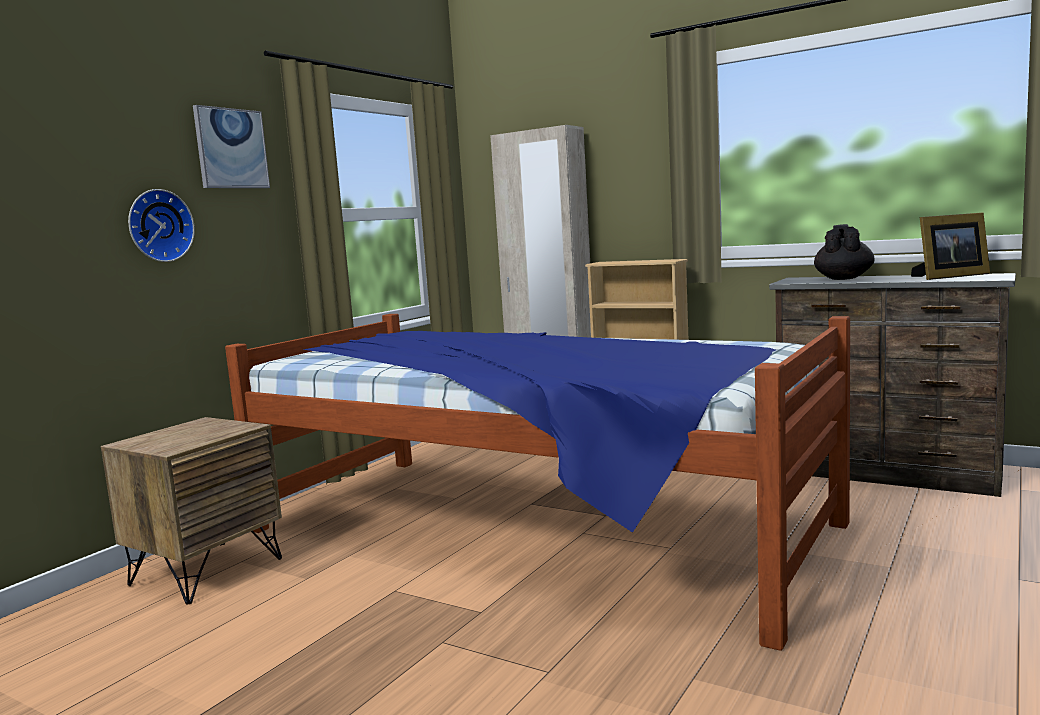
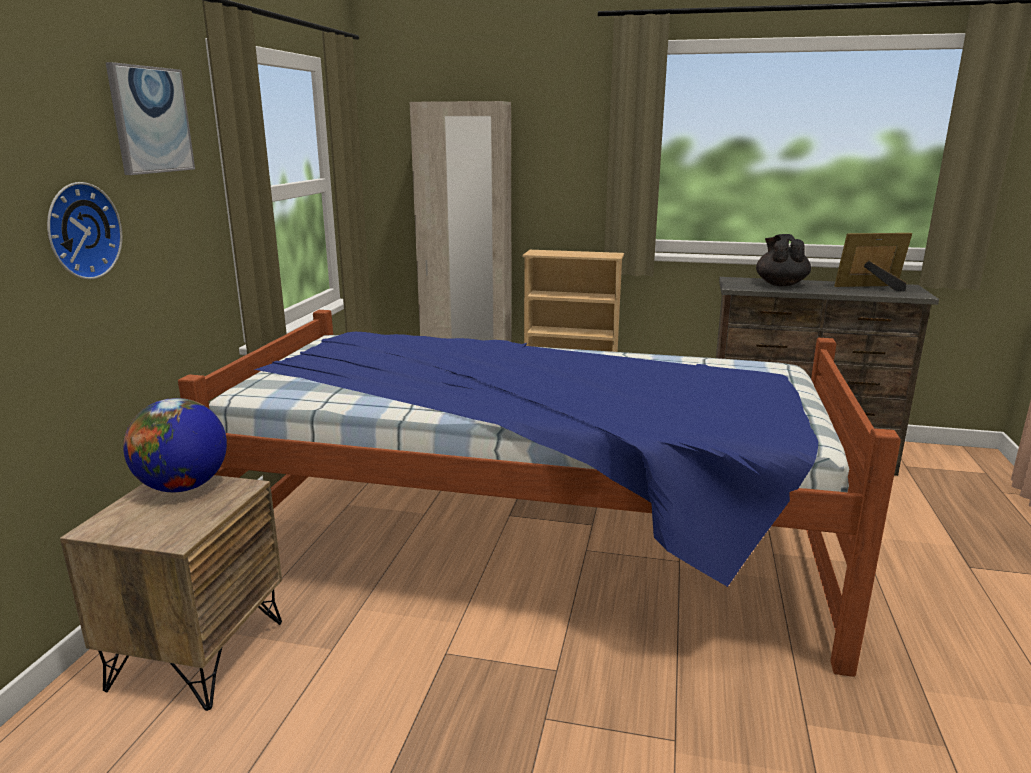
camera: 20 degrees left, 10 degrees up
picture frame [911,212,990,280] -> picture frame turned 150 degrees counterclockwise [834,233,912,291]
none -> globe [123,398,227,492]

